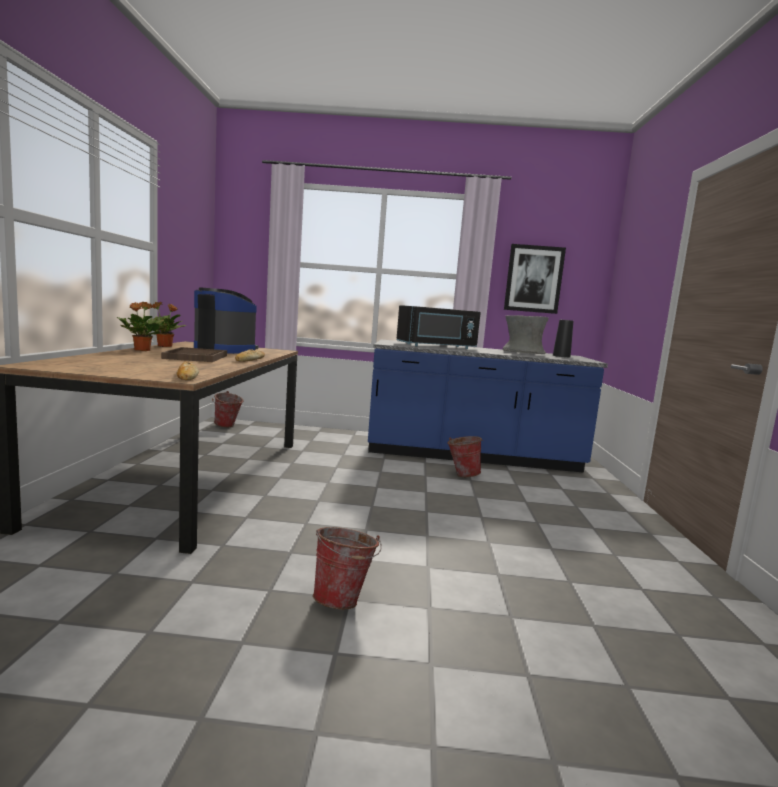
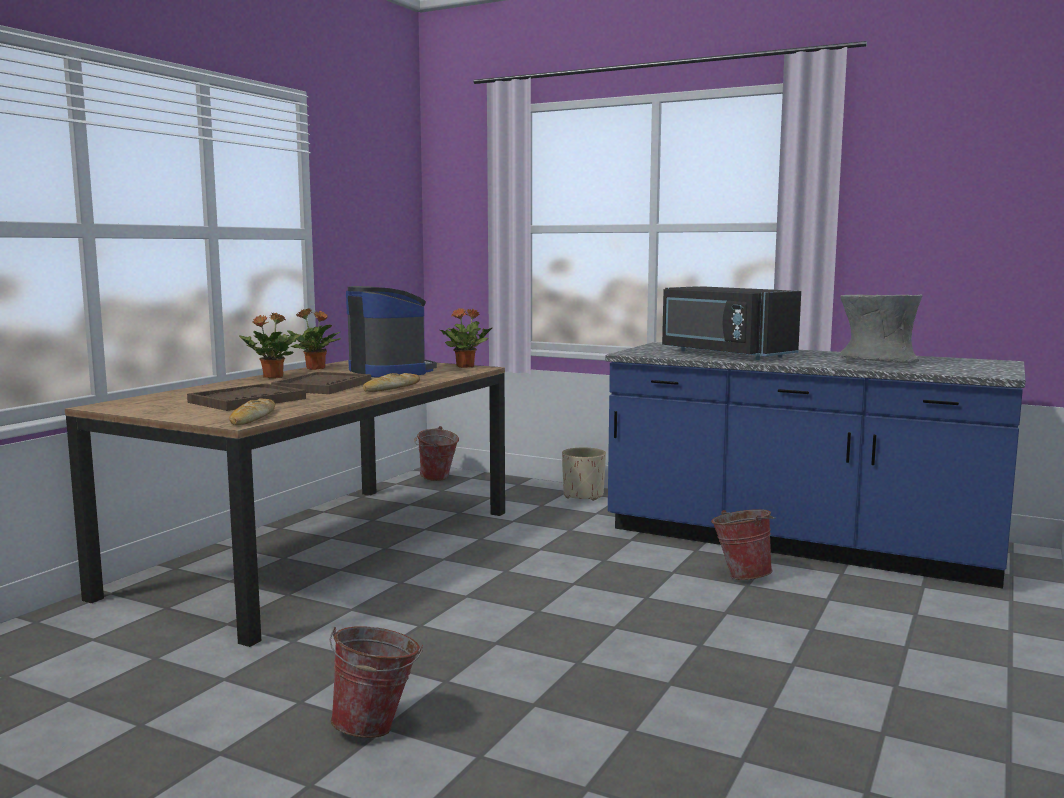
camera: 25 degrees right, 0 degrees up
black microwave [396,305,481,349] -> black microwave turned 45 degrees clockwise [662,286,801,360]
picture [504,244,566,314] -> none
black vase [553,320,573,357] -> none
none -> brown tray [187,383,306,411]
none -> potted plant [440,308,492,368]
none -> beige planter [562,448,606,501]

